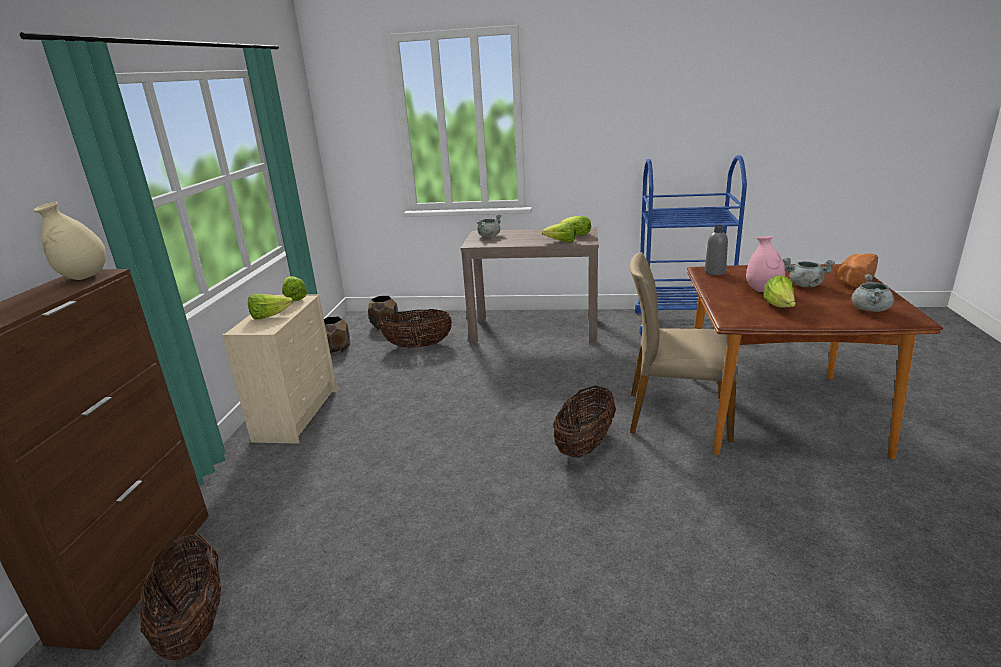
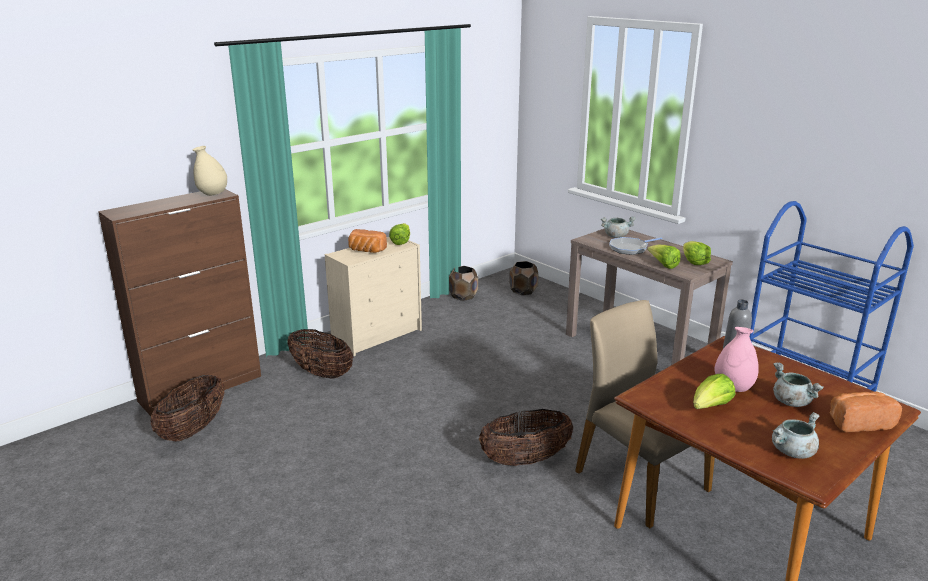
camera: 40 degrees right, 0 degrees up
lettuce [248,294,293,320] -> bread [348,229,387,253]
basket [380,309,452,348] -> basket moved to [287,329,353,378]
none -> frying pan [609,237,663,255]

